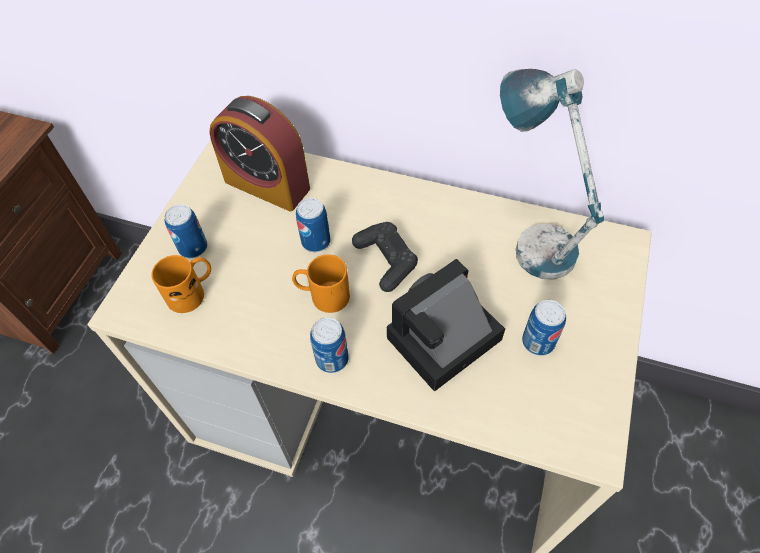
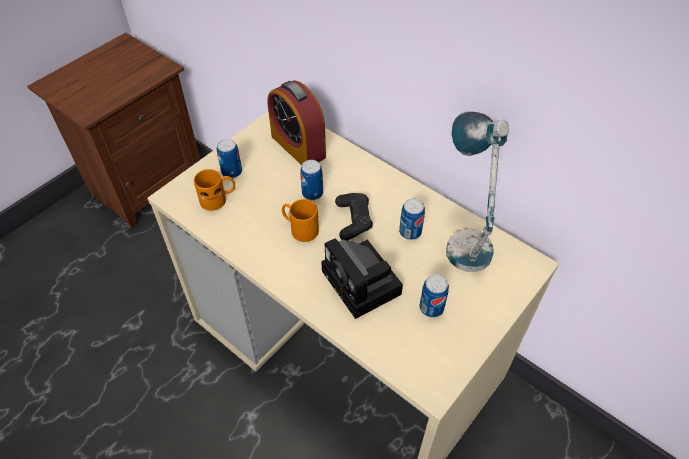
camera: 20 degrees right, 5 degrees down
can [310,317,349,373] -> can moved to [399,198,425,240]
camera [387,259,505,392] -> camera turned 105 degrees counterclockwise [321,238,403,319]

